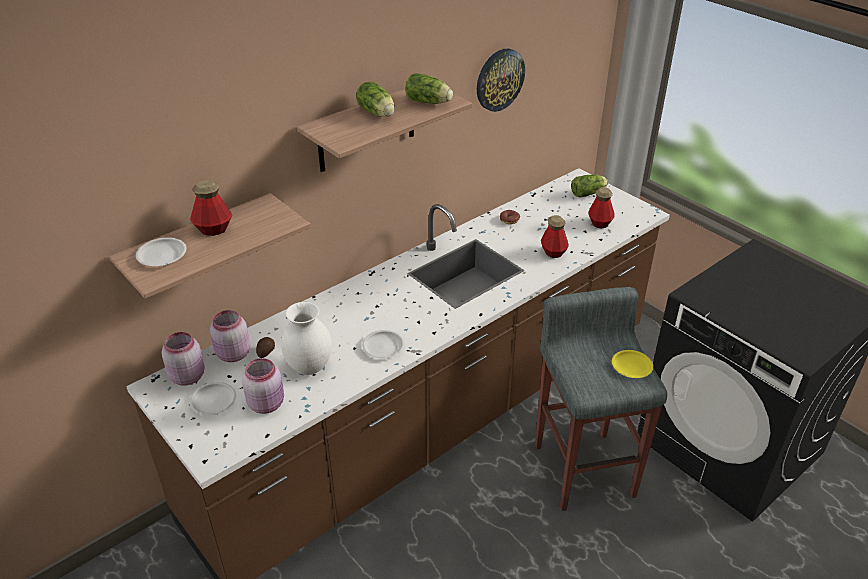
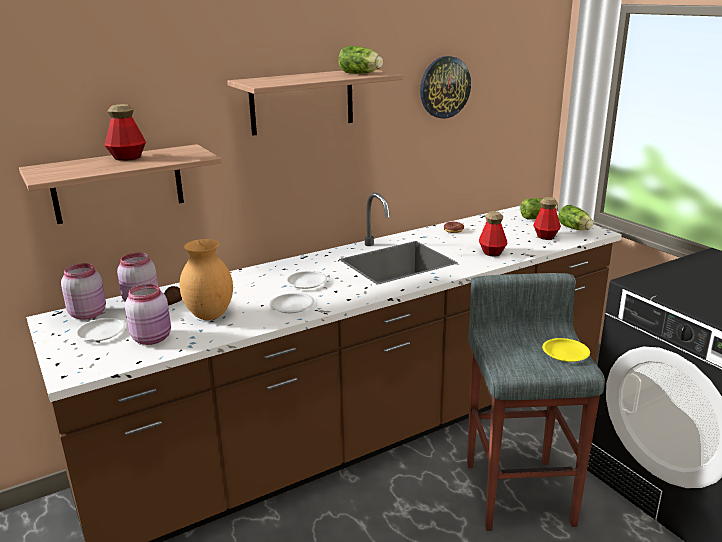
camera: 10 degrees right, 15 degrees down
white plate [136,238,187,266] -> white plate moved to [286,271,327,289]
white vase [281,302,332,375] -> brown vase [179,239,233,320]
lettuce [356,81,395,117] -> lettuce moved to [558,205,593,230]

